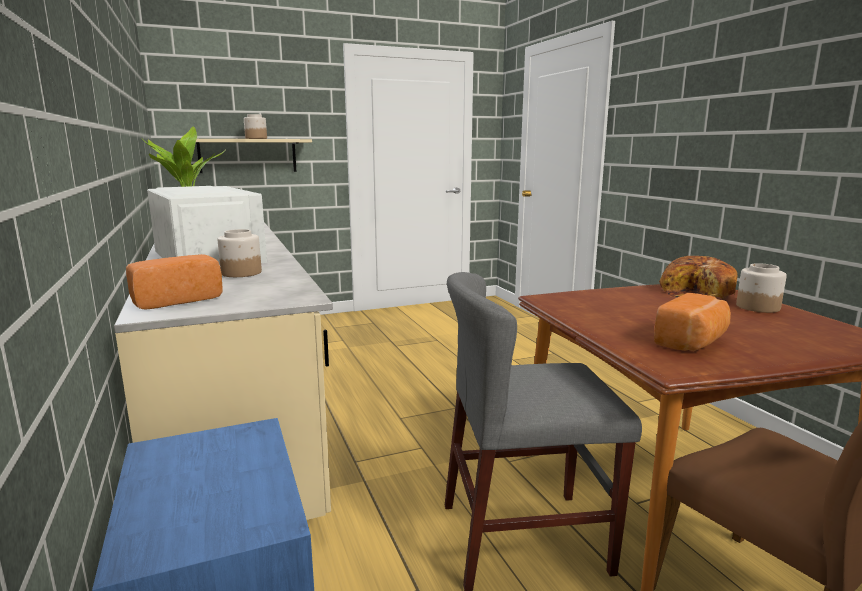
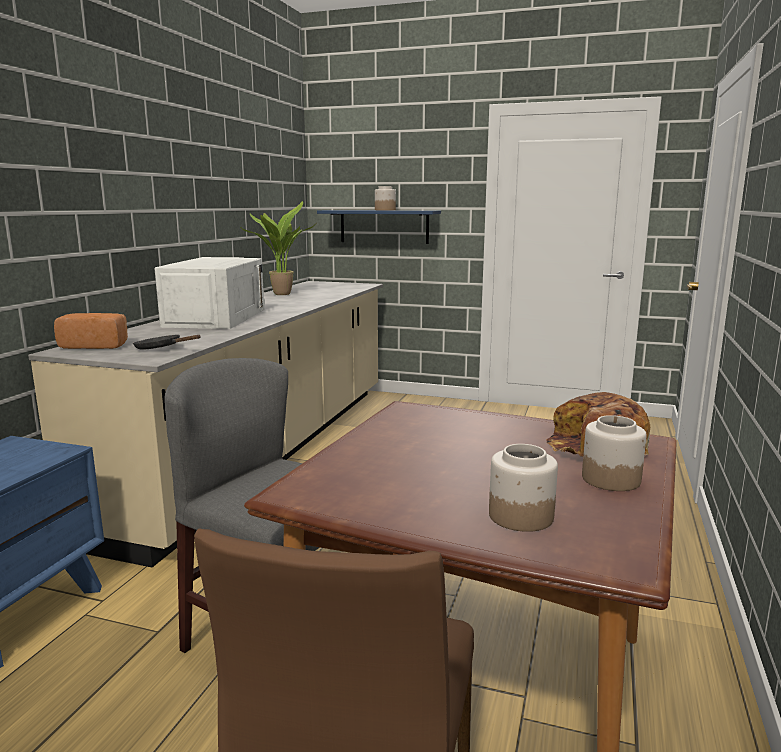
camera: 40 degrees right, 0 degrees up
beige shelf [196,139,312,173] -> blue shelf [317,210,441,244]
jar [218,229,262,277] -> jar moved to [489,444,558,532]
bread [654,293,731,351] -> none
none -> black frying pan [133,335,201,349]

